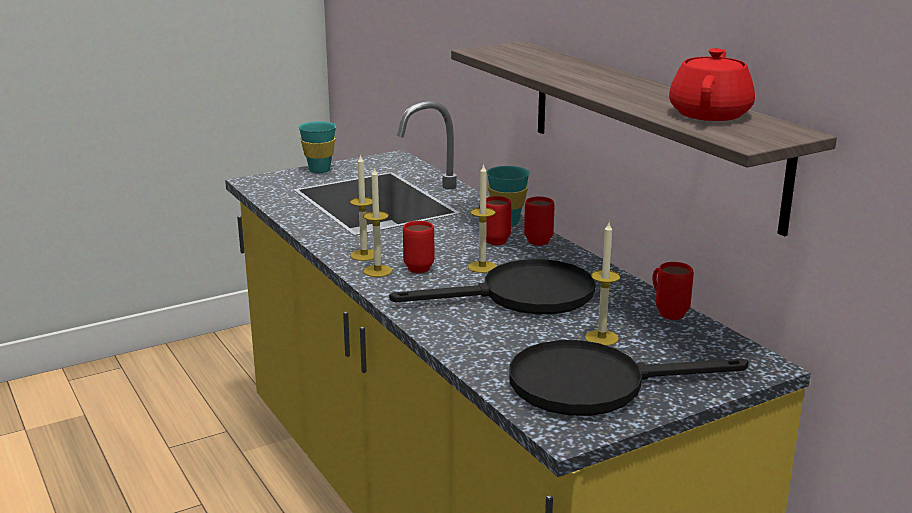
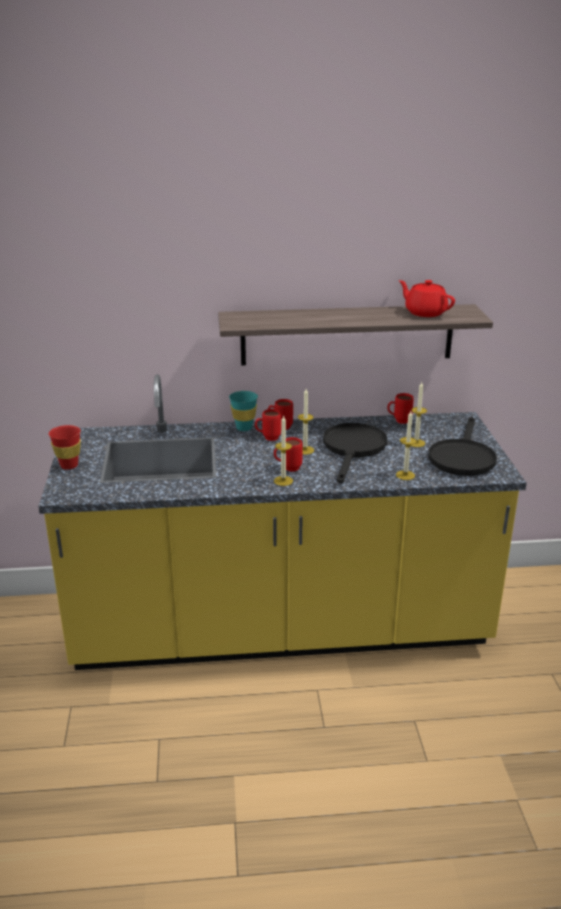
camera: 65 degrees left, 5 degrees up
turquoise cup [298,121,336,173] -> red cup [49,425,81,470]
candle [350,154,374,261] -> candle moved to [396,411,417,480]

